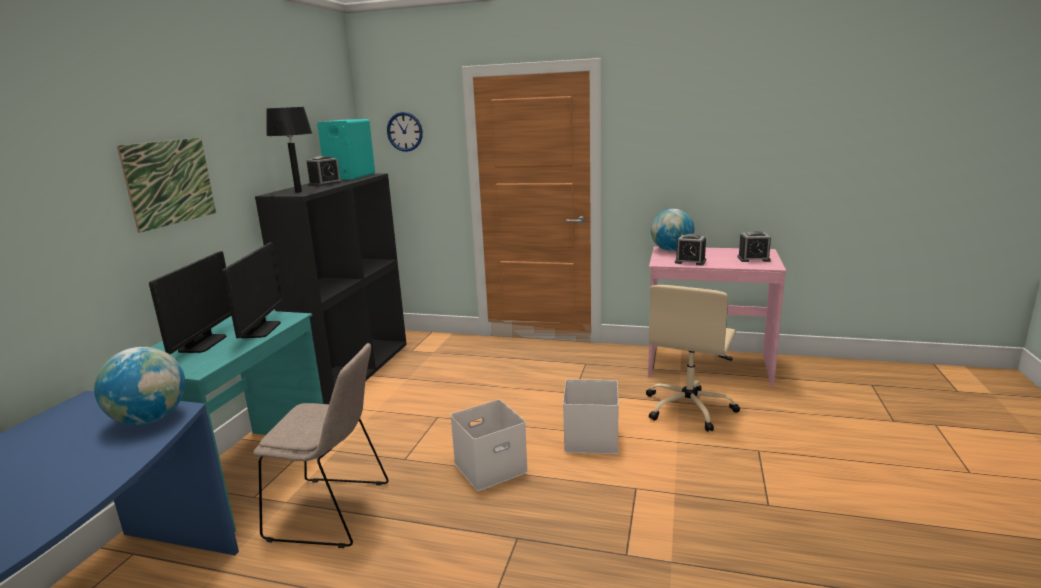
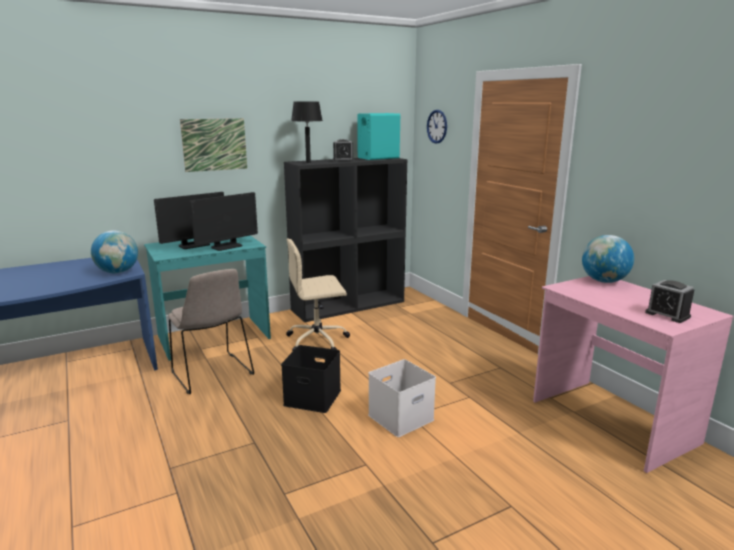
camera: 45 degrees right, 0 degrees up
white storage box [450,400,528,491] -> black storage box [281,345,341,413]
beige office chair [646,285,740,432] -> beige office chair moved to [286,238,350,351]
alarm clock [675,234,706,266] -> none

